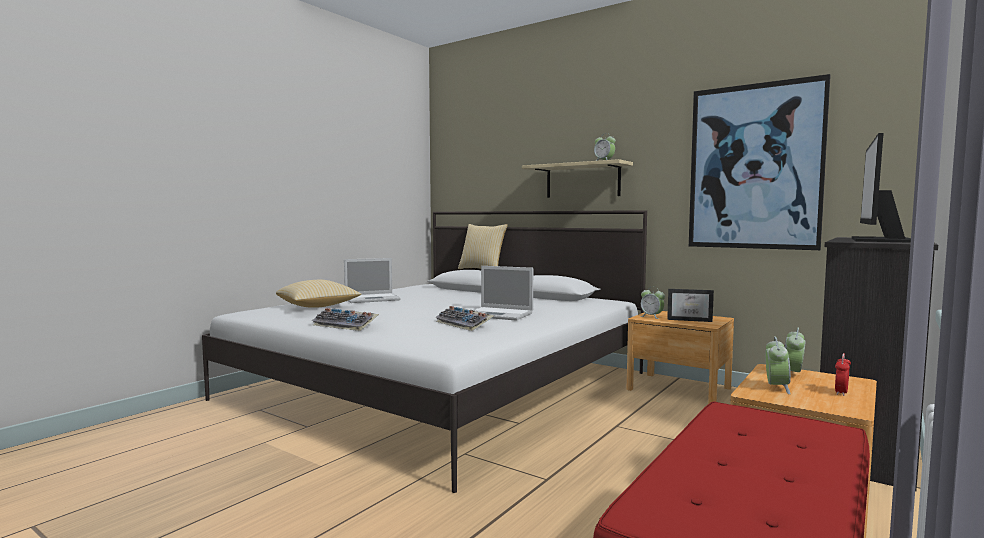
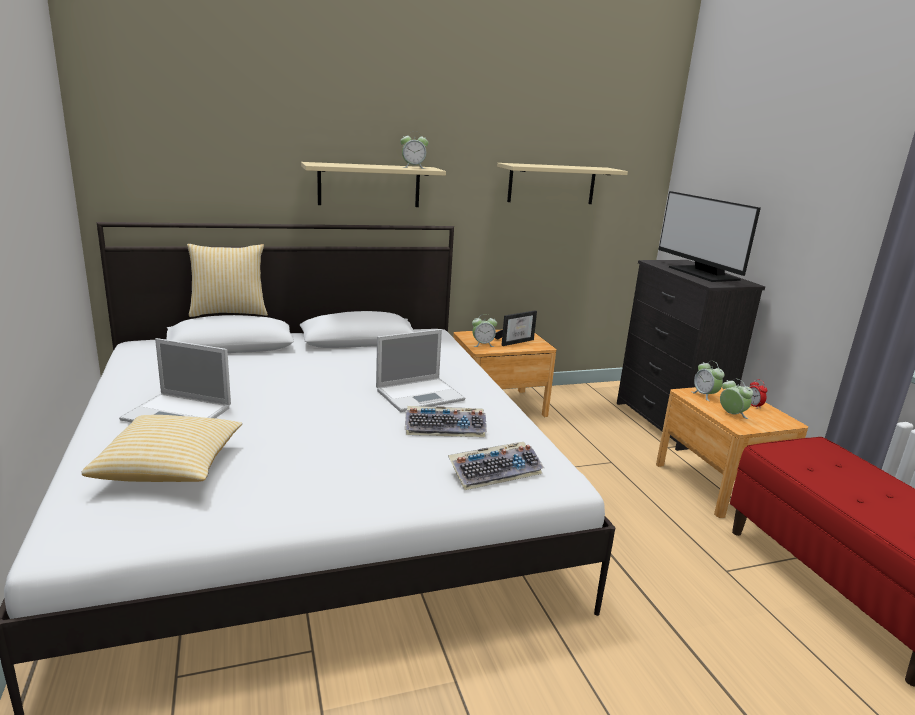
camera: 55 degrees left, 15 degrees up
keyboard [312,308,379,331] -> keyboard moved to [448,442,544,490]
laptop [344,258,401,303] -> laptop turned 90 degrees clockwise [119,338,231,423]
picture [689,74,831,250] -> beige shelf [497,163,628,204]

